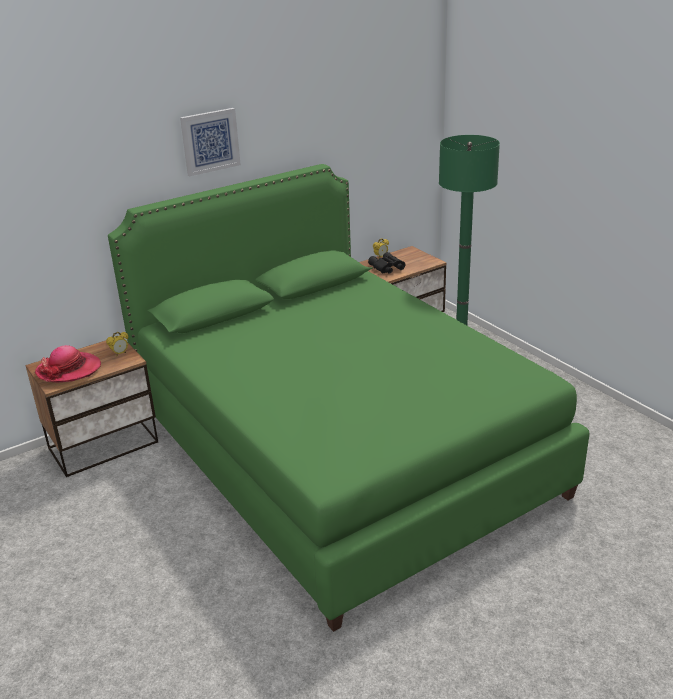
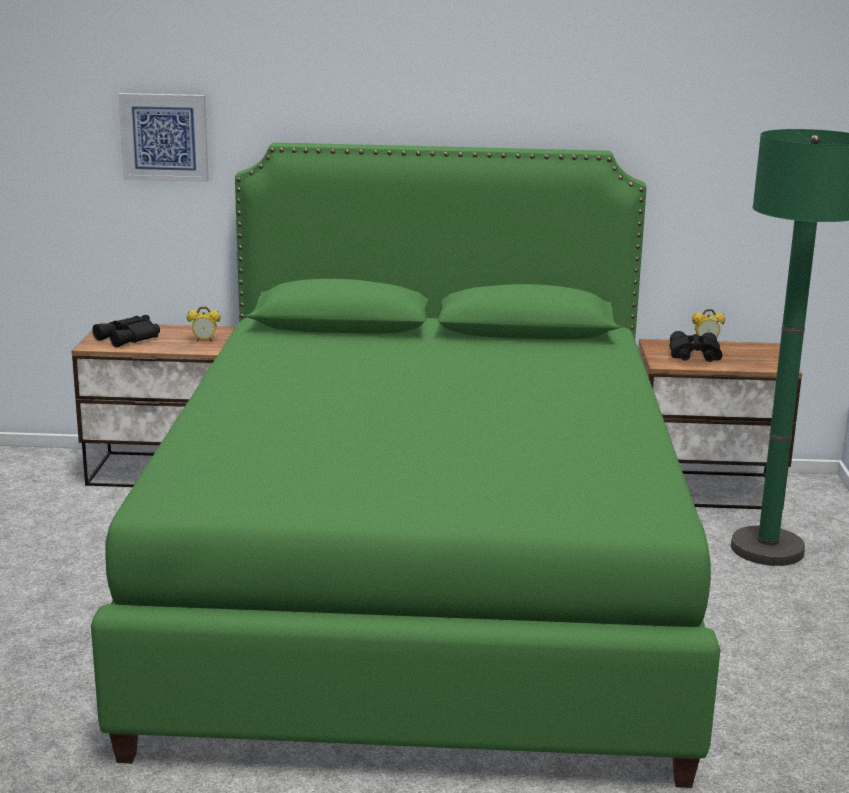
camera: 35 degrees right, 10 degrees down
hat [35,345,101,382] -> black binoculars [92,315,160,347]
picture [180,108,241,176] -> picture moved to [118,93,209,182]

